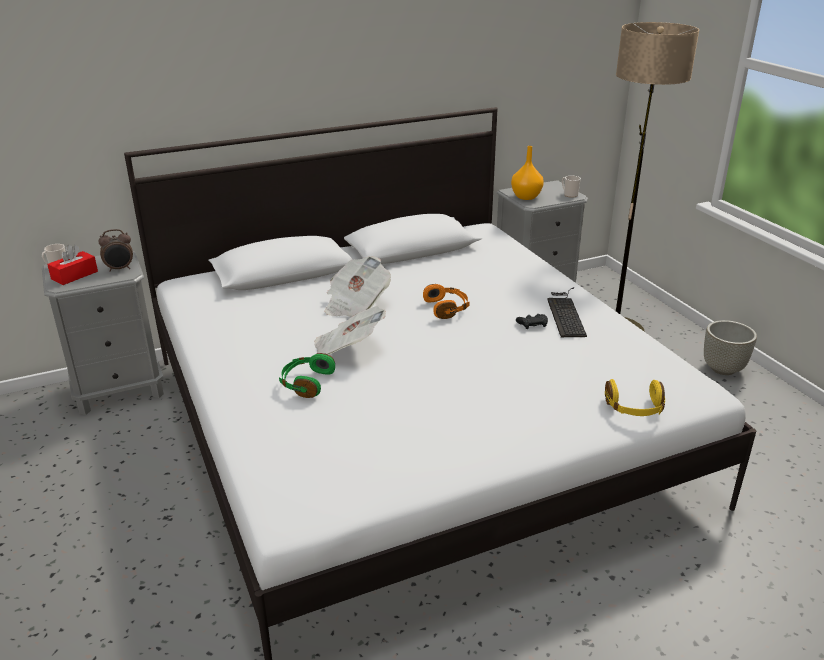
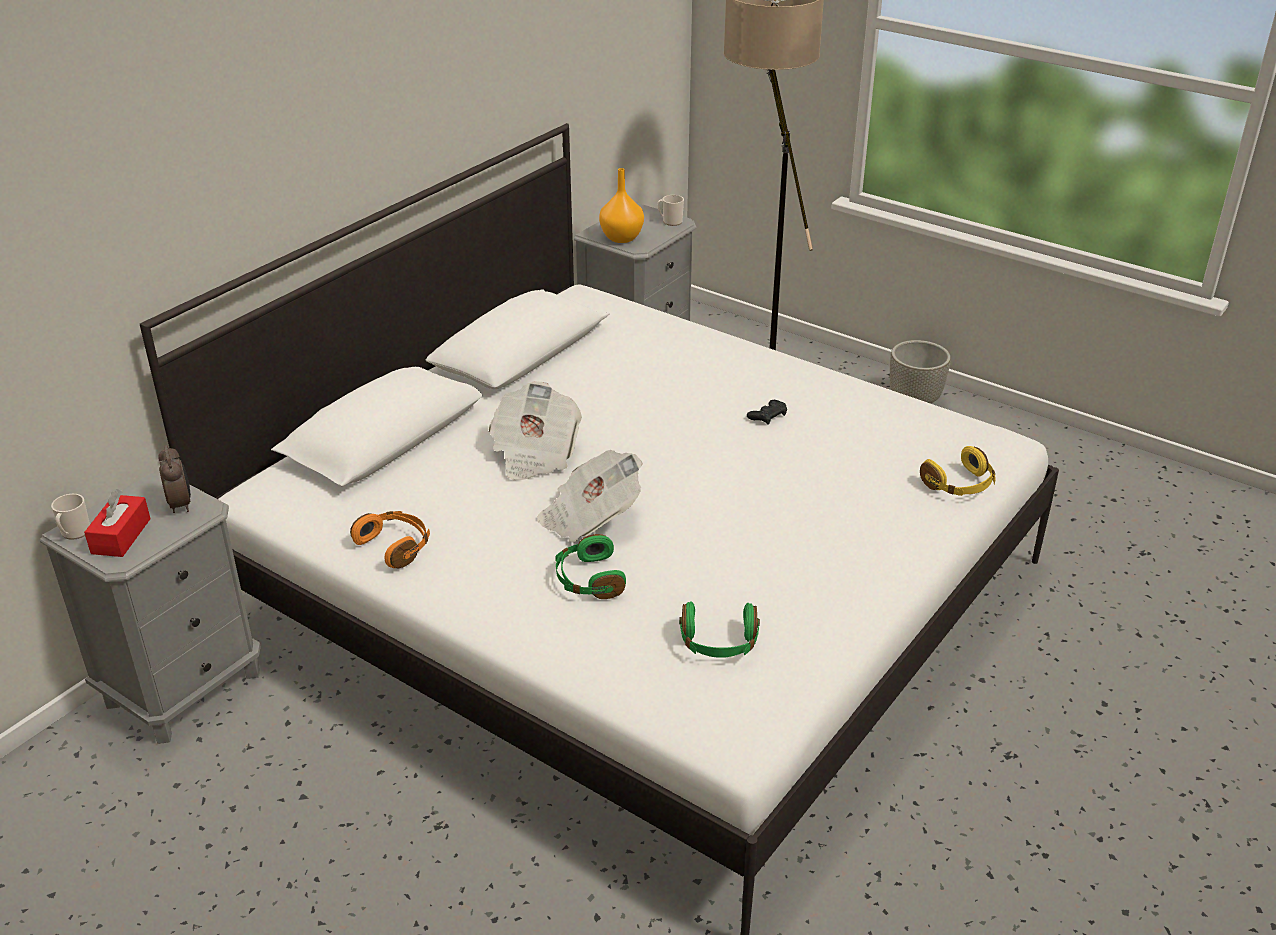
camera: 30 degrees left, 5 degrees up
alarm clock [98,229,133,272] -> alarm clock turned 60 degrees counterclockwise [158,445,191,513]
orange headphones [423,284,469,319] -> orange headphones moved to [350,511,430,569]
keyboard [547,287,587,337] -> none
none -> green headphones [679,601,760,658]

